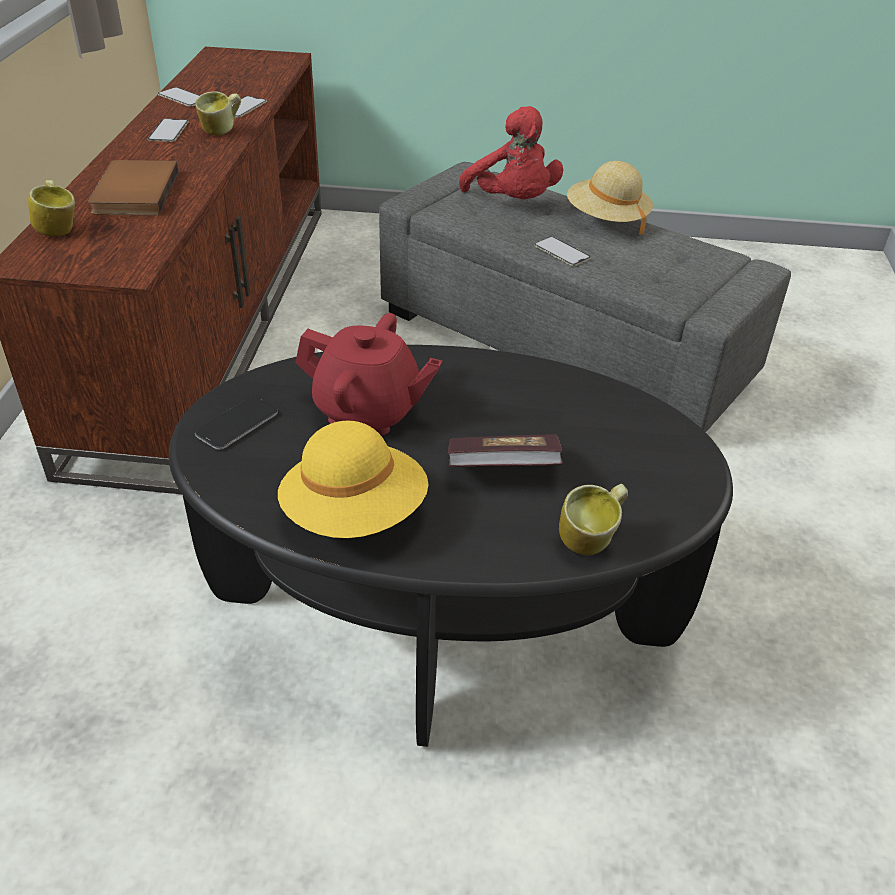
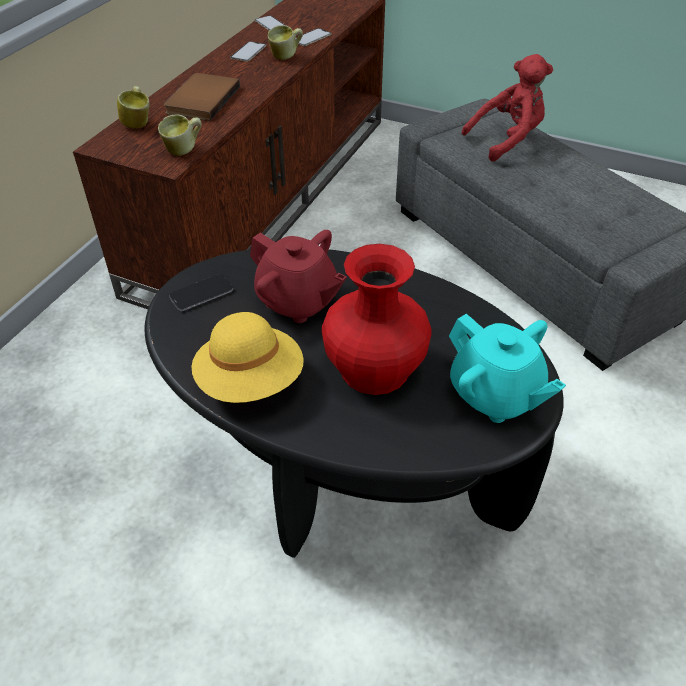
camera: 20 degrees right, 5 degrees up
book [448,435,563,467] -> red vase [322,244,432,395]
red plush toy [459,106,563,199] -> red plush toy turned 105 degrees counterclockwise [462,54,553,162]
phone [534,236,591,266] -> none
mug [559,484,628,555] -> mug moved to [158,115,202,156]
beige hat [567,161,653,235] -> none
none -> turquoise teapot [449,313,566,423]

